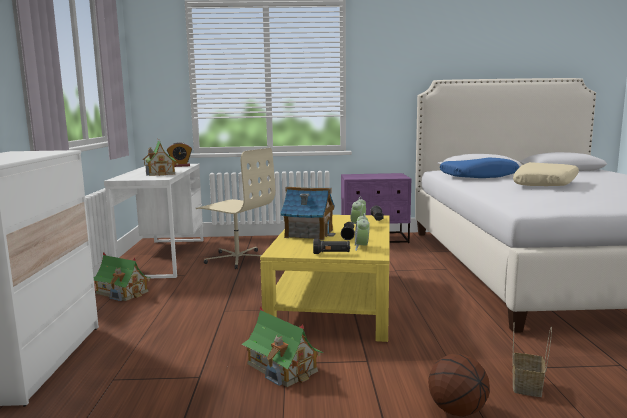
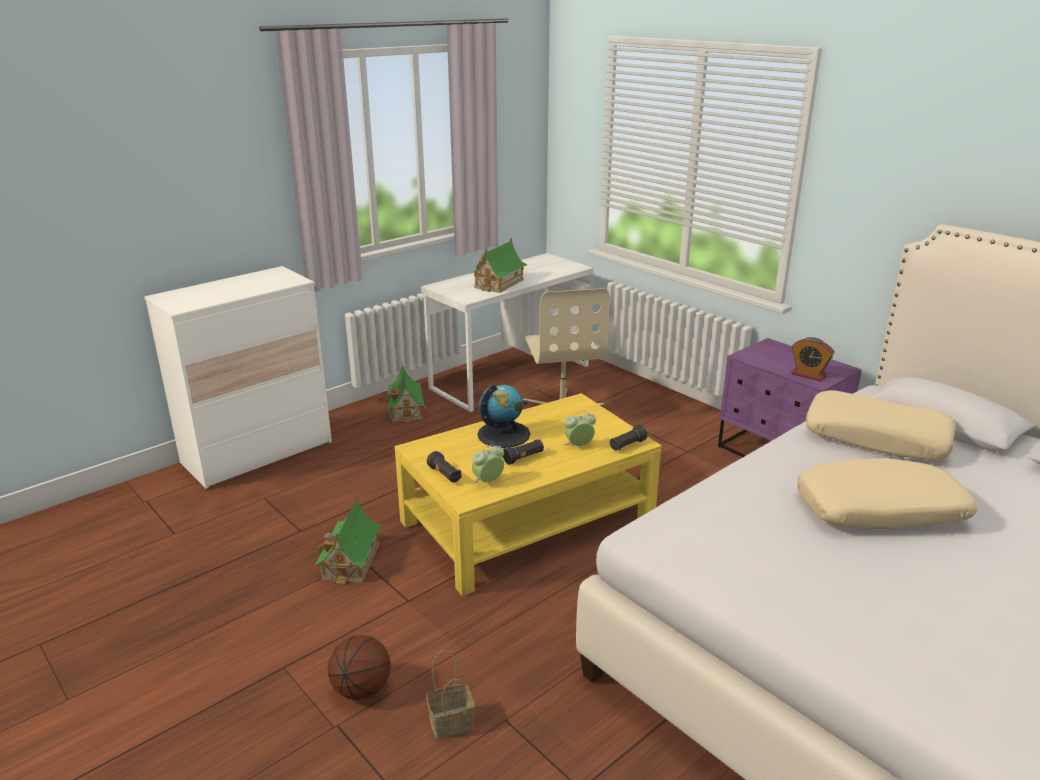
camera: 50 degrees right, 15 degrees up
alarm clock [167,142,192,167] -> alarm clock moved to [791,337,835,382]
toy house [280,187,336,240] -> globe [477,383,530,448]
blue pillow [440,158,519,178] -> beige pillow [806,390,956,460]

